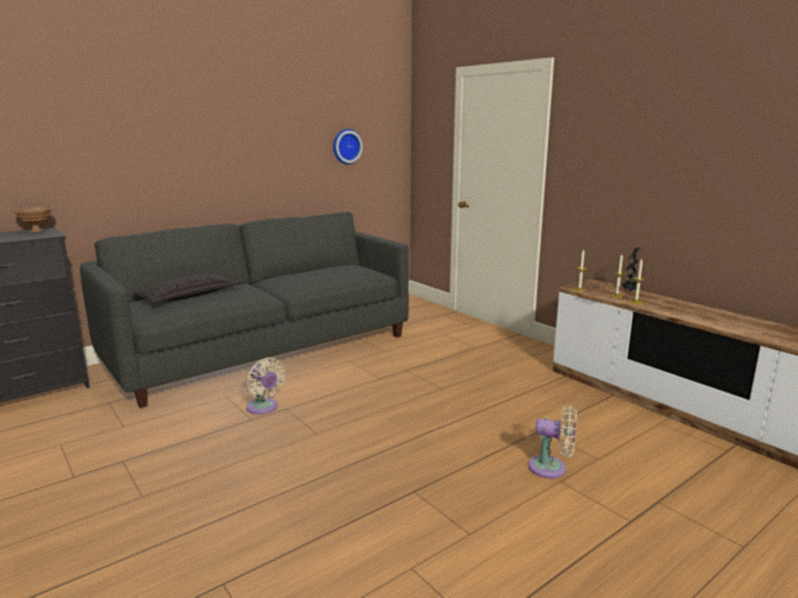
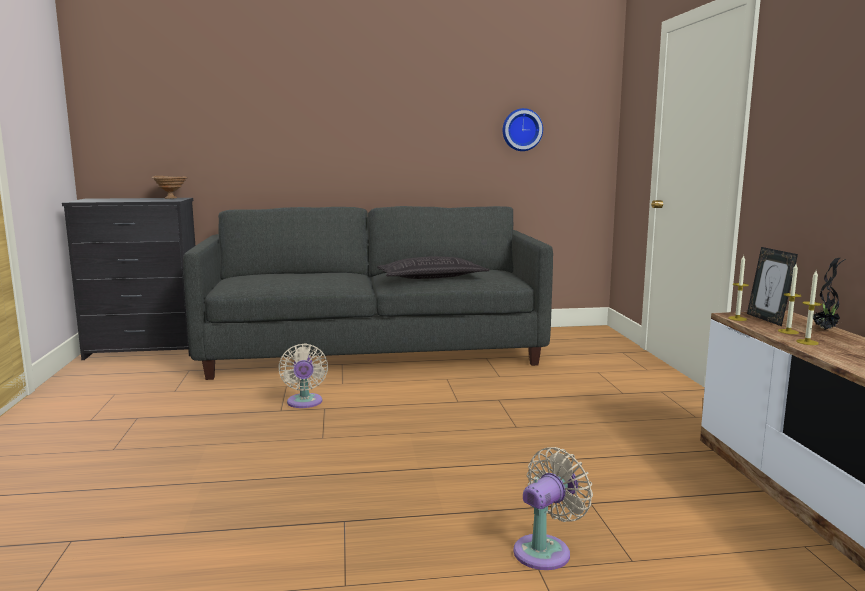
camera: 30 degrees right, 5 degrees down
pillow [132,274,244,304] -> pillow moved to [377,256,489,279]
beige fan [528,405,577,478] -> beige fan turned 90 degrees counterclockwise [514,447,593,570]
none -> picture frame [747,247,798,326]

